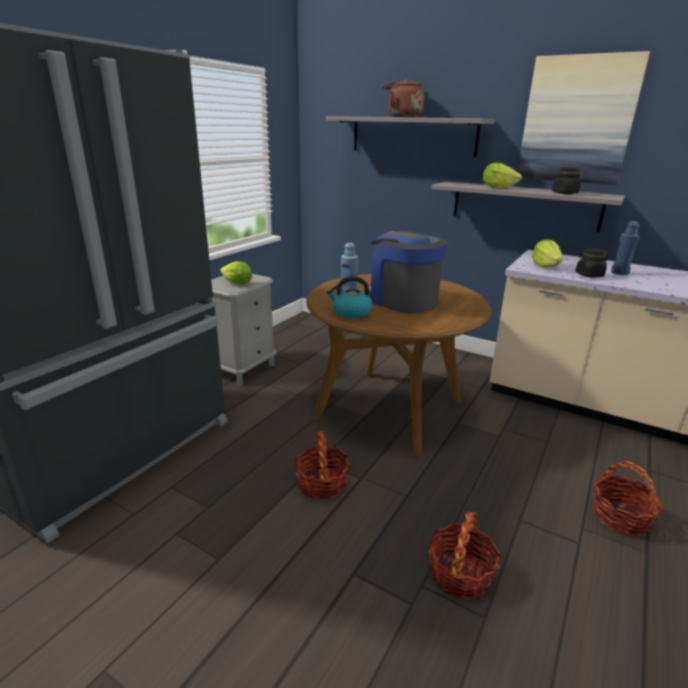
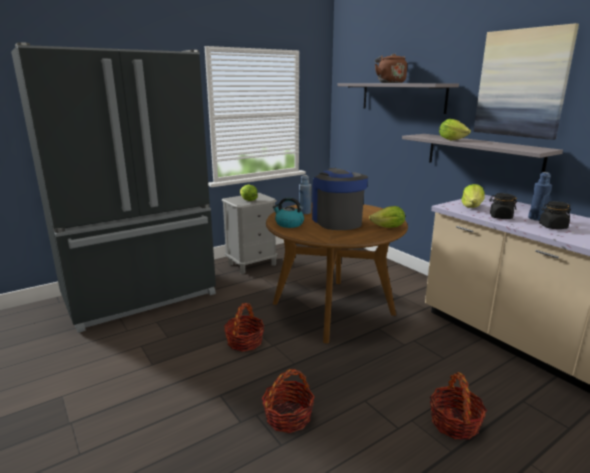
camera: 25 degrees right, 5 degrees down
black jar [552,167,580,194] -> black jar moved to [539,201,571,229]
none -> lettuce [369,206,405,228]

